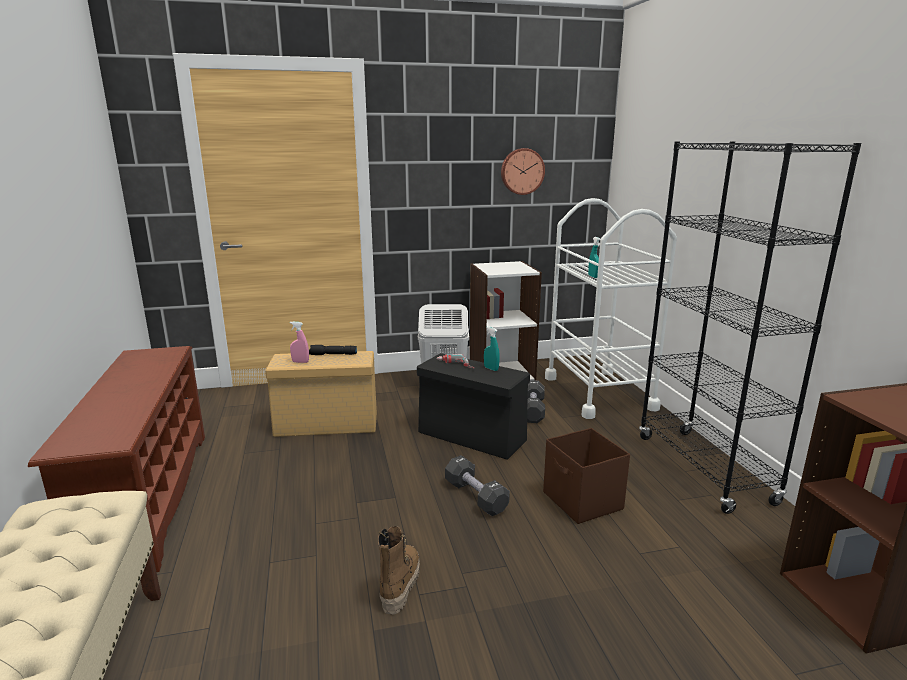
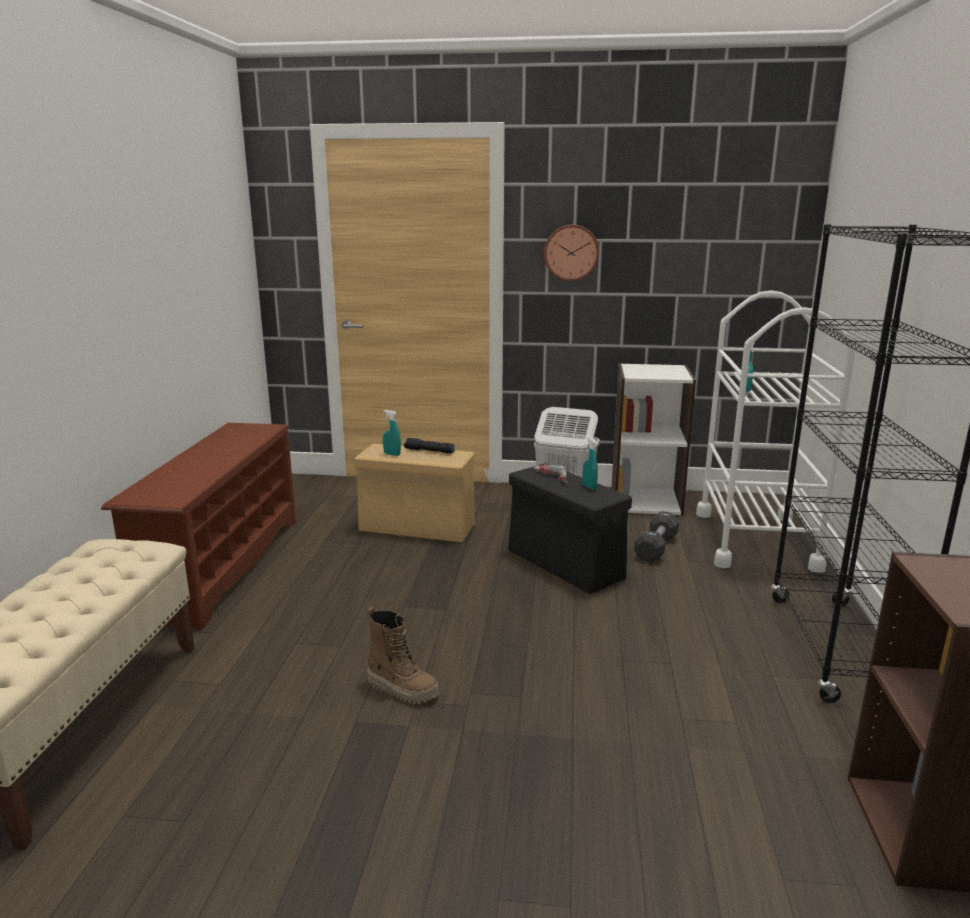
camera: 20 degrees right, 0 degrees up
pink spray bottle [290,321,309,363] -> turquoise spray bottle [383,410,401,456]
boot [378,526,420,615] -> boot turned 90 degrees clockwise [367,607,439,704]
black dumbbell [445,455,510,516] -> none
wall clock [501,148,545,195] -> wall clock moved to [544,224,599,281]
brown storage box [543,428,630,524] -> none

